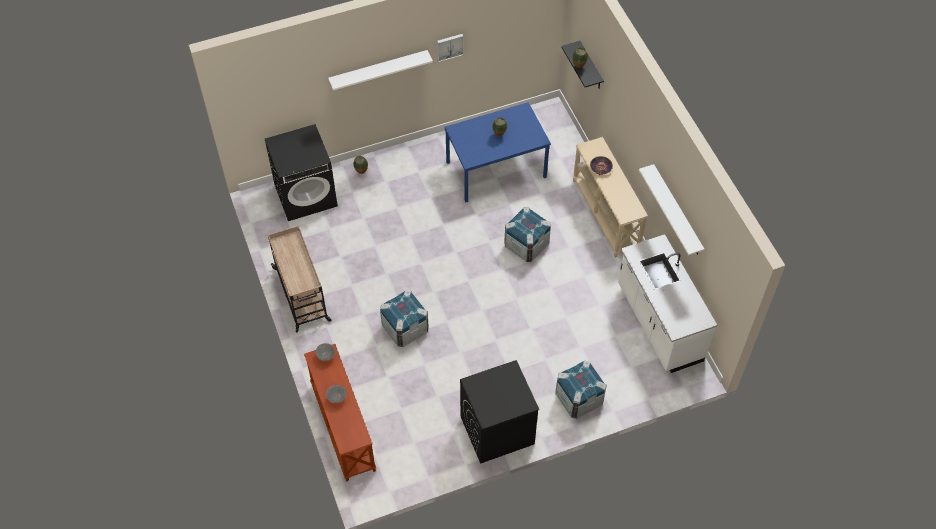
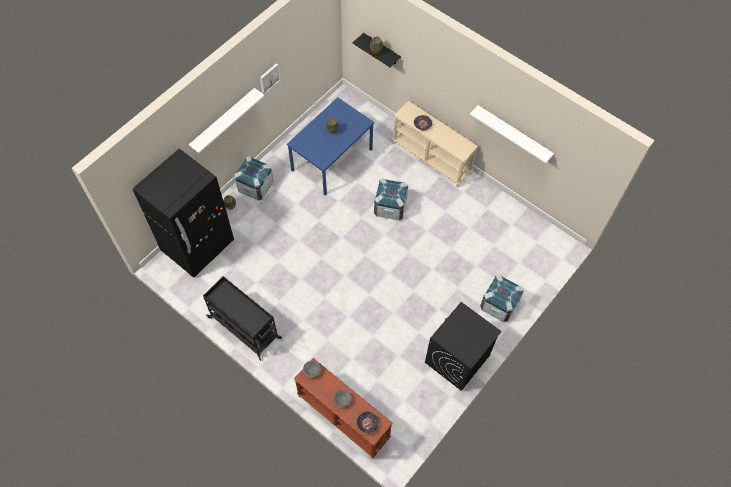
camera: 30 degrees left, 5 degrees up
black washing machine [265,124,338,221] -> black fridge [133,149,234,278]
beige cart [268,226,331,333] -> black cart [203,276,282,361]
crate [380,290,429,347] -> crate moved to [234,157,274,201]
white counter [618,234,717,373] -> none
none -> bowl [357,411,379,434]

